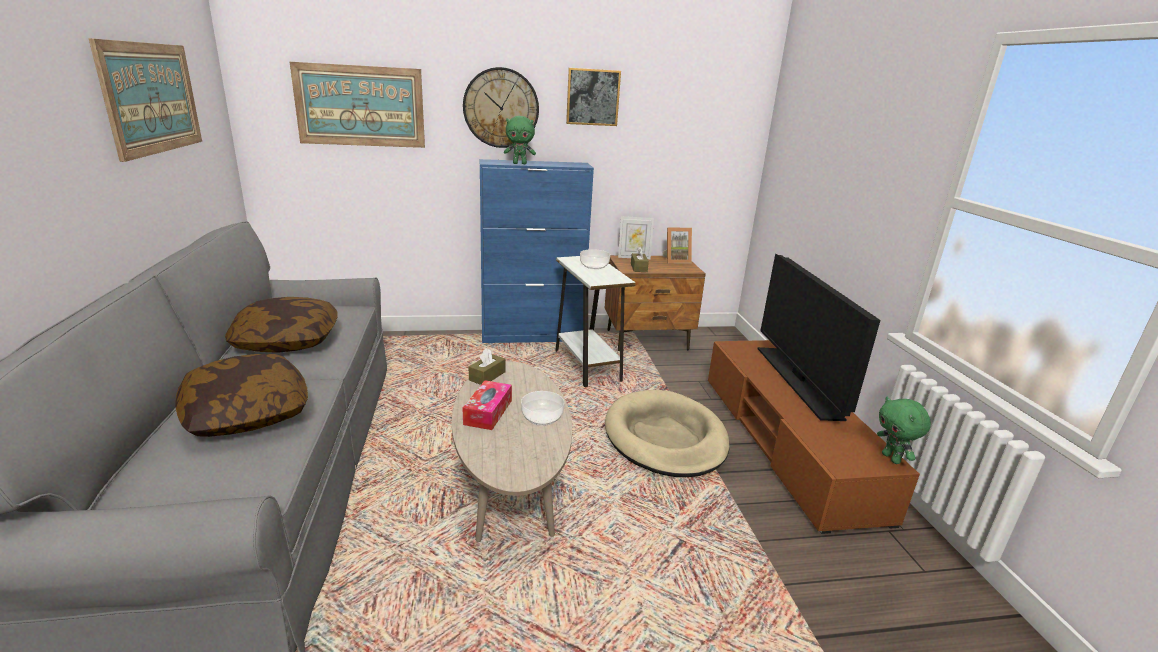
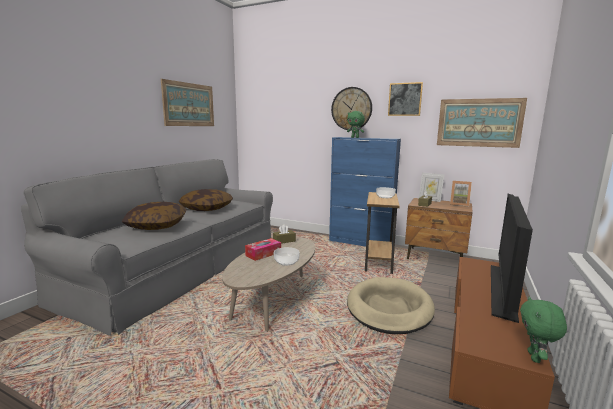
camera: 35 degrees right, 10 degrees down
picture [290,62,425,148] -> picture moved to [437,98,527,148]
white side table [555,256,636,387] -> brown side table [365,192,400,274]

